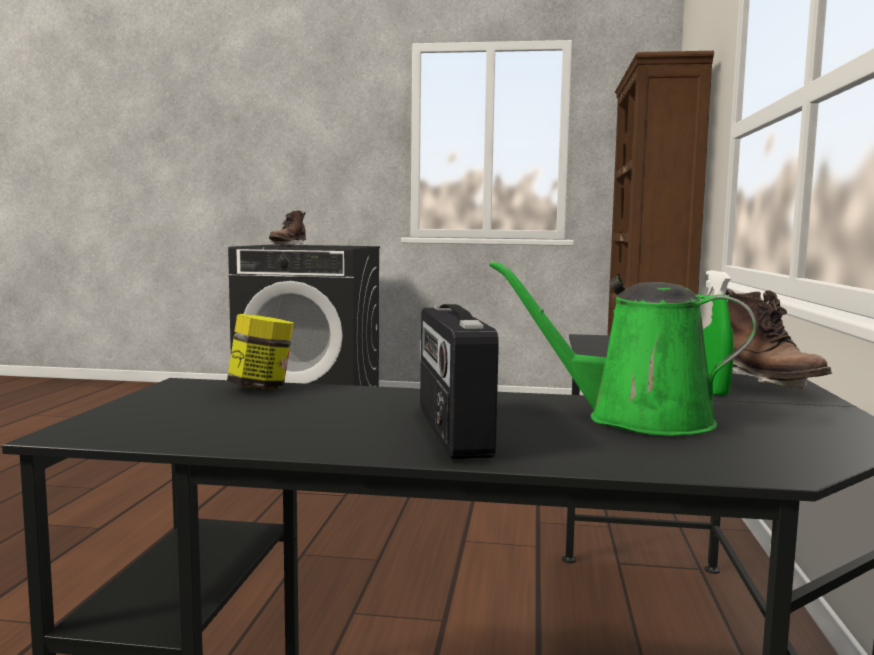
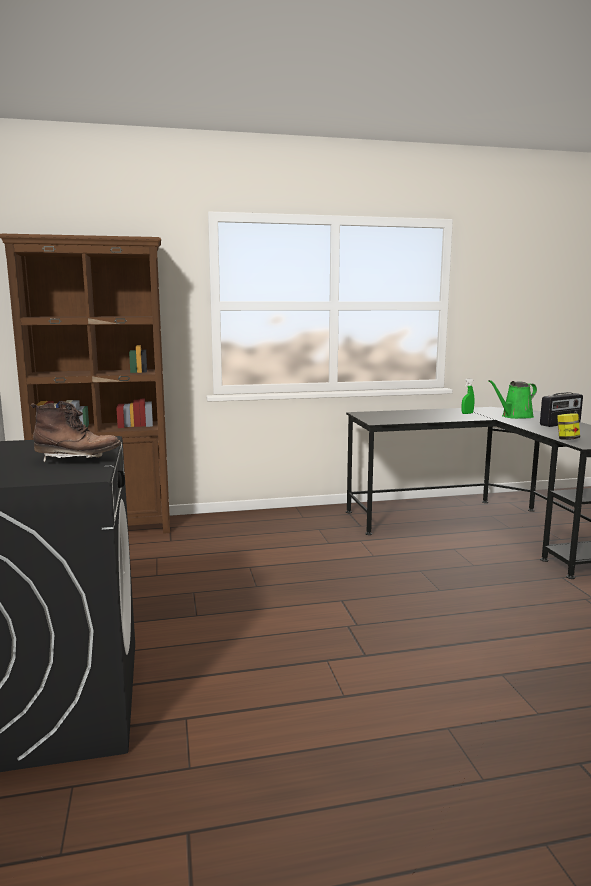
camera: 110 degrees left, 5 degrees up
green watering can [489,260,757,436] -> green watering can turned 60 degrees clockwise [488,380,537,419]
brown boot [726,288,832,389] -> none

